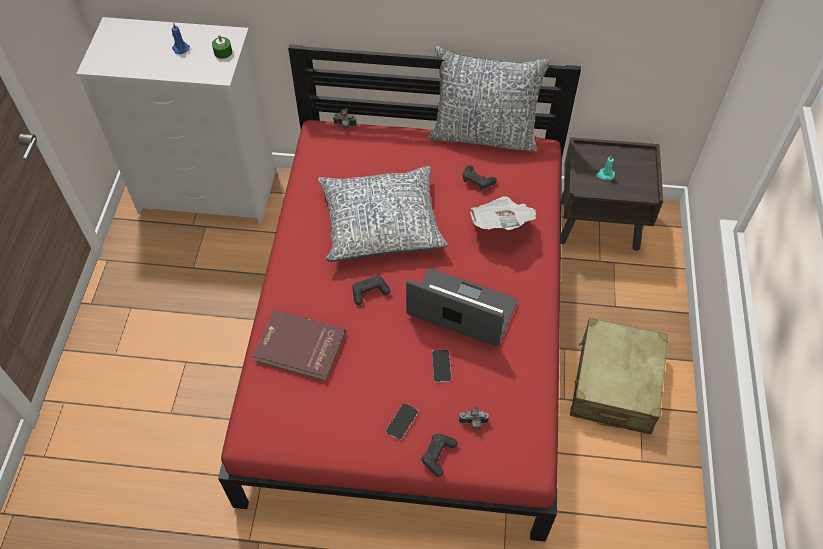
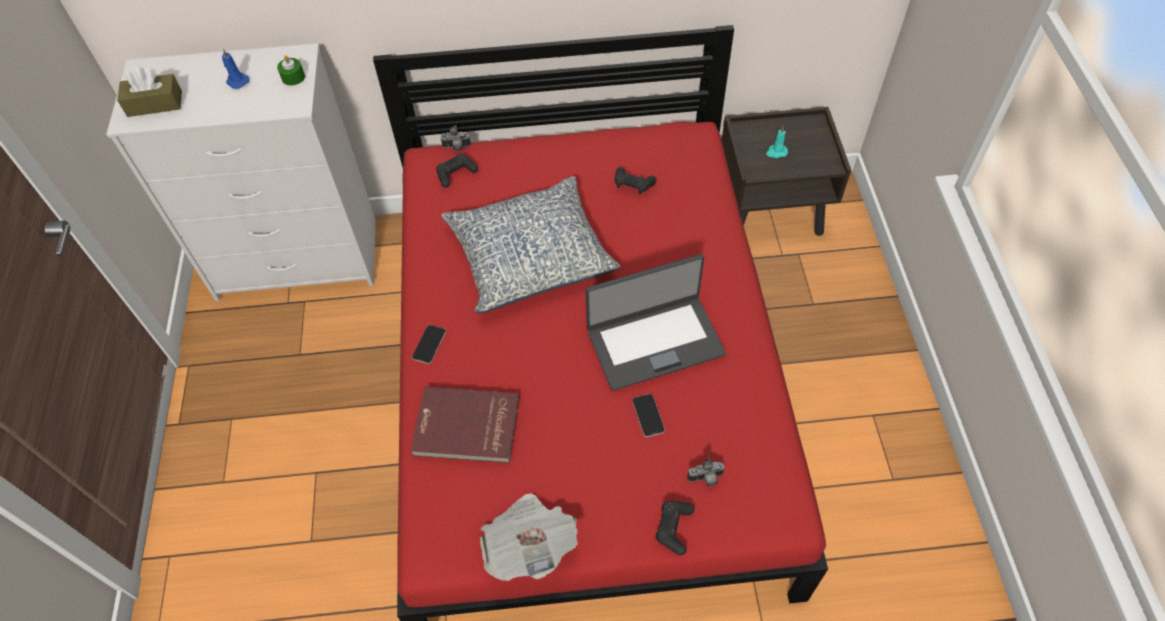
camera: 10 degrees left, 0 degrees up
black game controller [352,275,390,305] -> black game controller moved to [436,153,478,188]
phone [386,403,418,440] -> phone moved to [412,325,446,364]
laptop [406,268,518,347] -> laptop turned 150 degrees clockwise [585,254,726,391]
pillow [428,46,550,152] -> none
newspaper [470,196,536,230] -> newspaper moved to [480,493,578,581]
beige suitcase [570,318,668,434] -> none
none -> brown tissue box [117,67,182,117]

